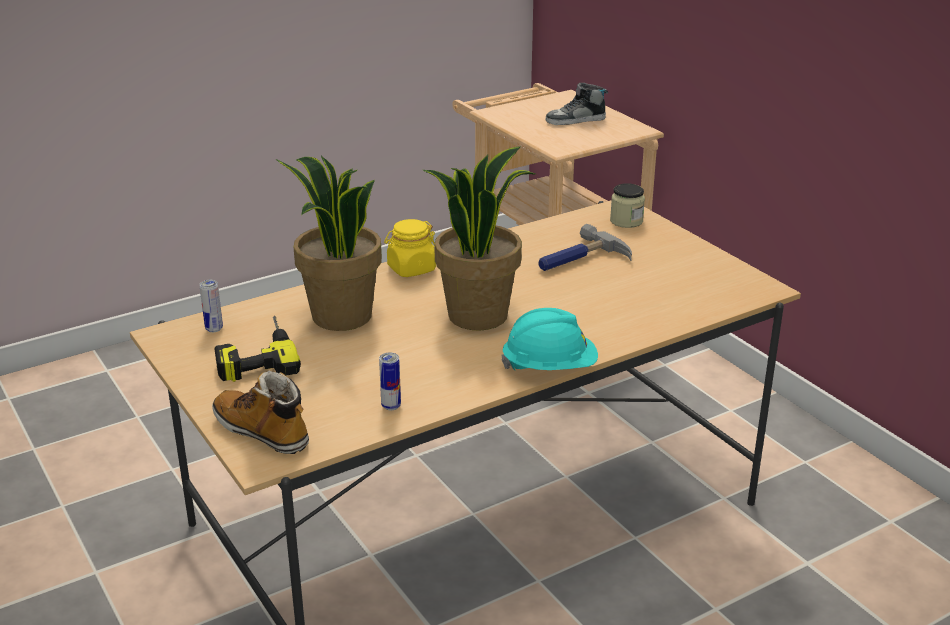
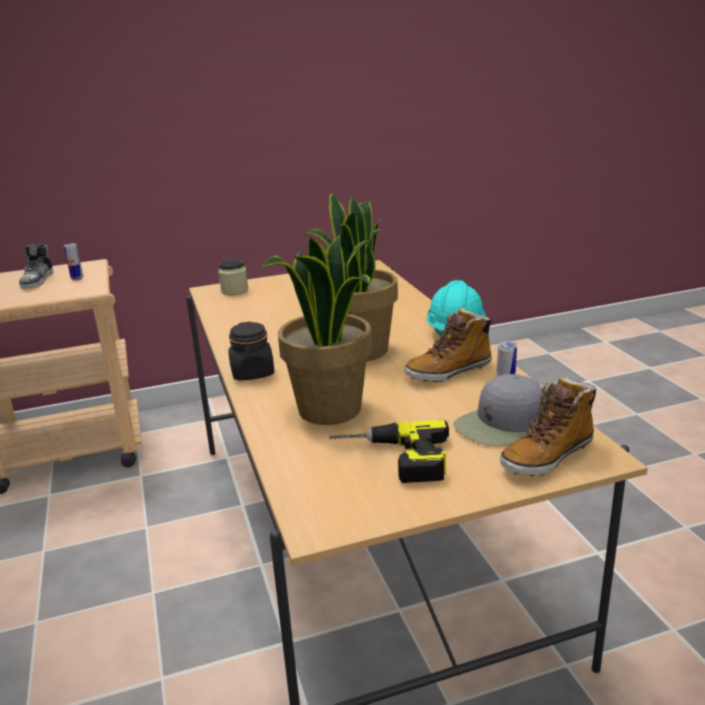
camera: 75 degrees left, 5 degrees down
can [199,280,223,332] -> can moved to [64,243,83,280]
yellow jar [384,219,436,277] -> black jar [228,322,275,381]
hammer [538,224,632,271] -> none
none -> boot [405,307,492,382]
none -> grey cap [454,374,543,446]

